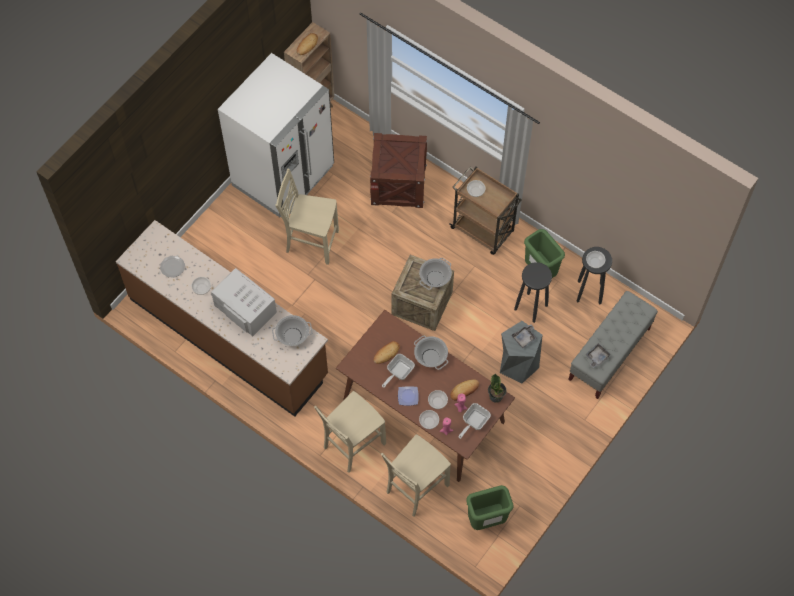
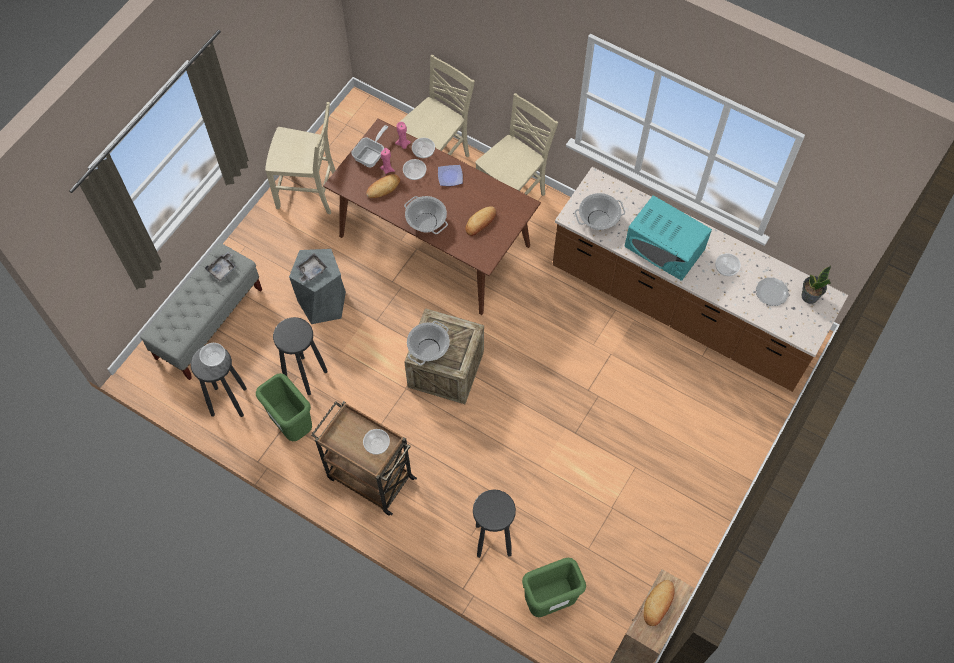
camera: 175 degrees right, 0 degrees up
white microwave [211,268,277,336] -> turquoise microwave [624,195,712,281]
white fridge [218,53,334,217] -> none
beige chair [276,169,339,265] -> beige chair moved to [265,102,336,214]
crate [370,133,428,208] -> black stool [473,489,516,558]
frying pan [382,354,415,388] -> none
green trash can [466,485,514,530] -> green trash can moved to [522,558,586,617]
potted plant [488,374,506,403] -> potted plant moved to [802,266,831,304]

